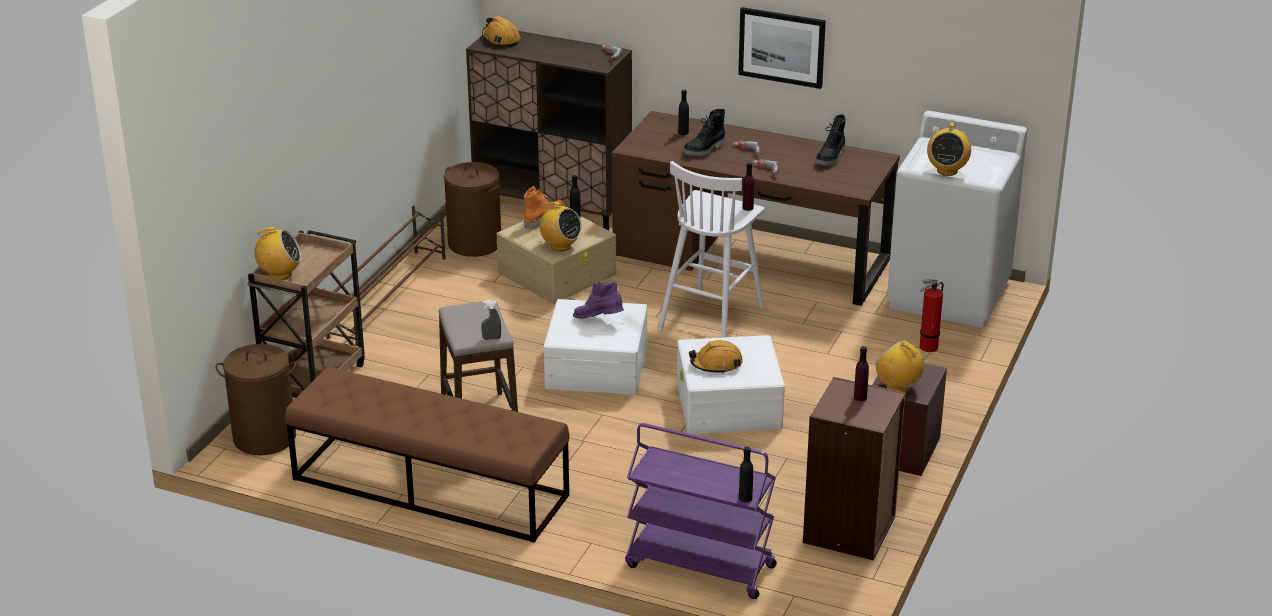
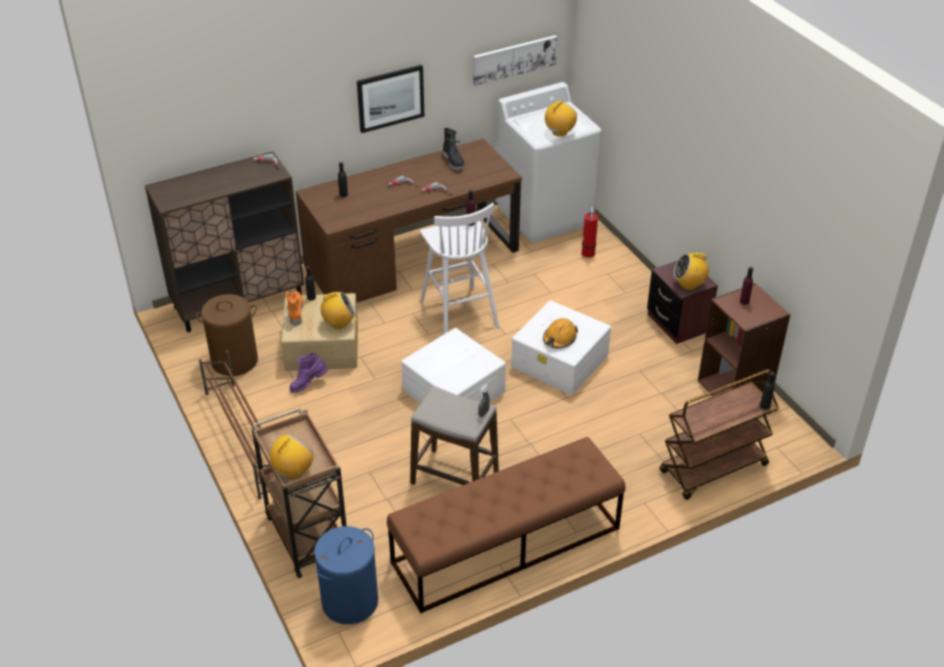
camera: 50 degrees left, 10 degrees up
brown laundry basket [216,344,296,455] -> blue laundry basket [314,526,378,624]
orange hard hat [482,16,520,47] -> none
purple boot [573,282,624,319] -> purple boot moved to [289,352,328,393]
purple cart [625,423,777,599] -> brown cart [660,369,779,500]
black boot [683,109,725,156] -> none
radio [927,122,971,176] -> radio turned 105 degrees counterclockwise [545,100,577,137]
none -> picture [473,35,557,86]

